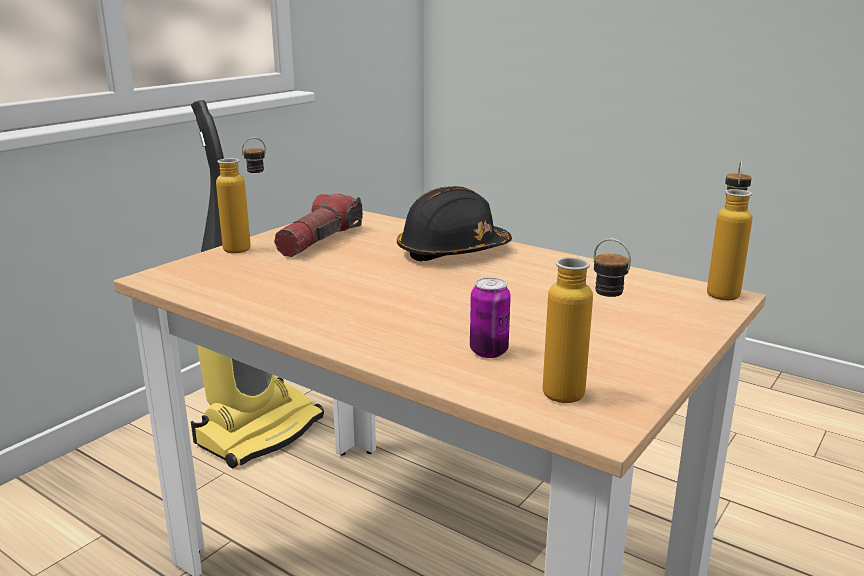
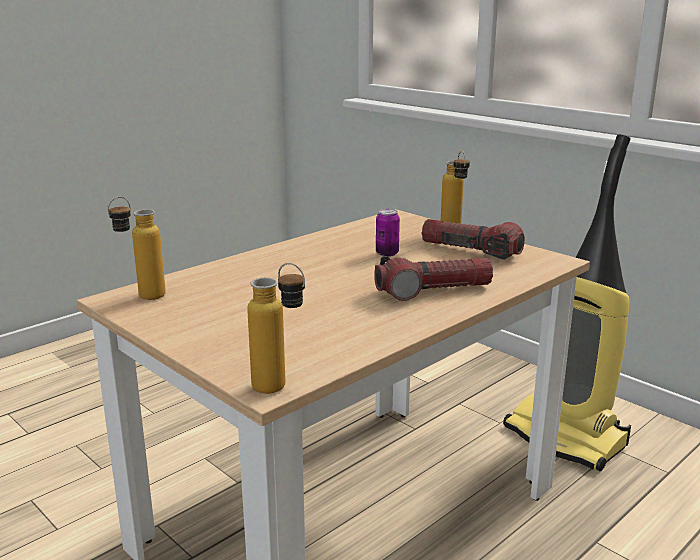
camera: 100 degrees right, 0 degrees up
black hard hat [397,186,512,262] -> flashlight [374,256,493,301]
can [470,278,511,358] -> can moved to [376,209,400,257]

